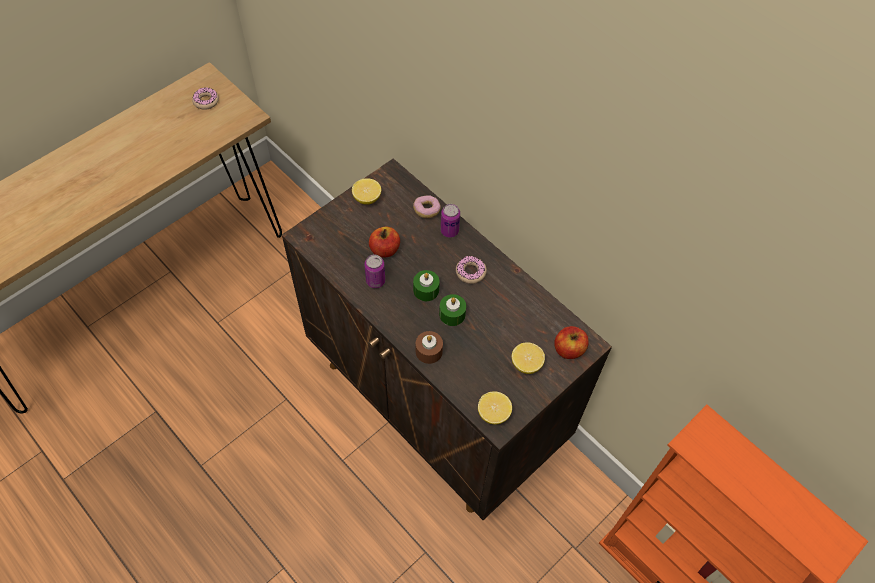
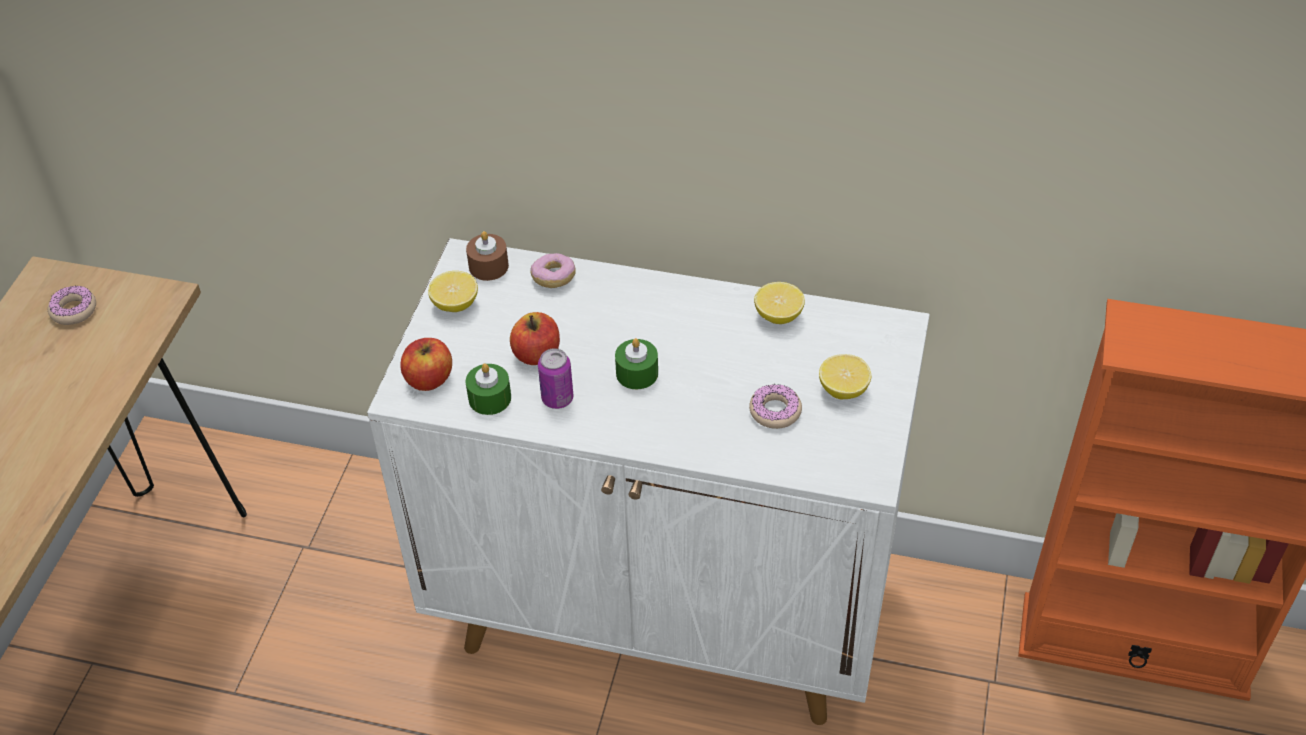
camera: 30 degrees left, 10 degrees down
brown cabinet [282,159,612,520] -> white cabinet [367,238,930,725]
brown candle [416,331,443,364] -> brown candle moved to [466,231,509,281]
green candle [439,294,466,326] -> green candle moved to [466,363,511,415]
can [441,204,460,238] -> none
donut [456,256,487,284] -> donut moved to [749,384,802,429]
lemon [478,391,512,425] -> lemon moved to [754,282,805,324]
apple [554,326,589,359] -> apple moved to [400,338,452,391]

